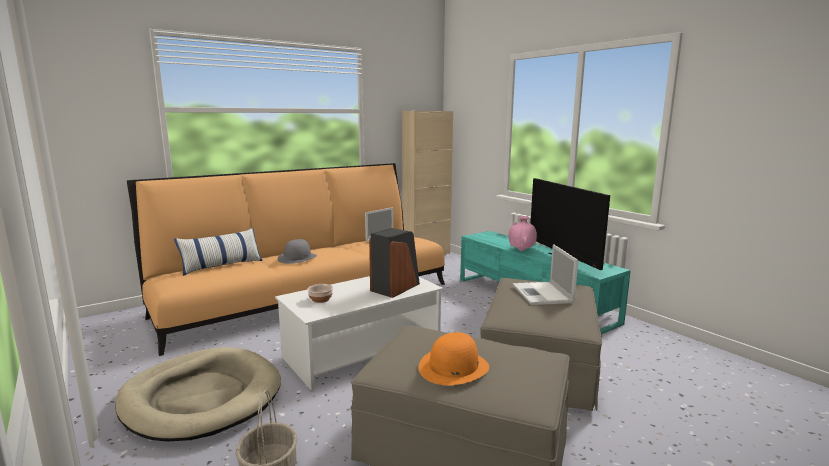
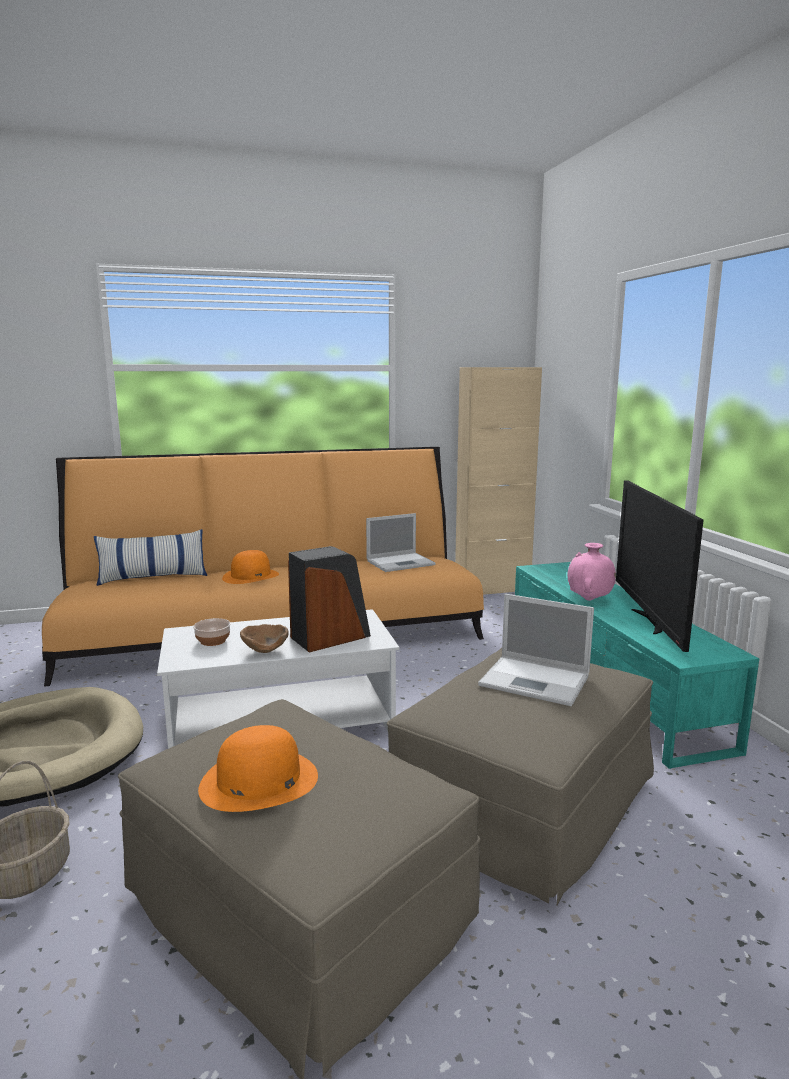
camera: 20 degrees right, 0 degrees up
grey hat [277,239,317,264] -> orange hat [222,550,279,584]
laptop [512,244,578,305] -> laptop turned 75 degrees counterclockwise [478,594,594,706]
none -> brown bowl [240,624,289,653]

